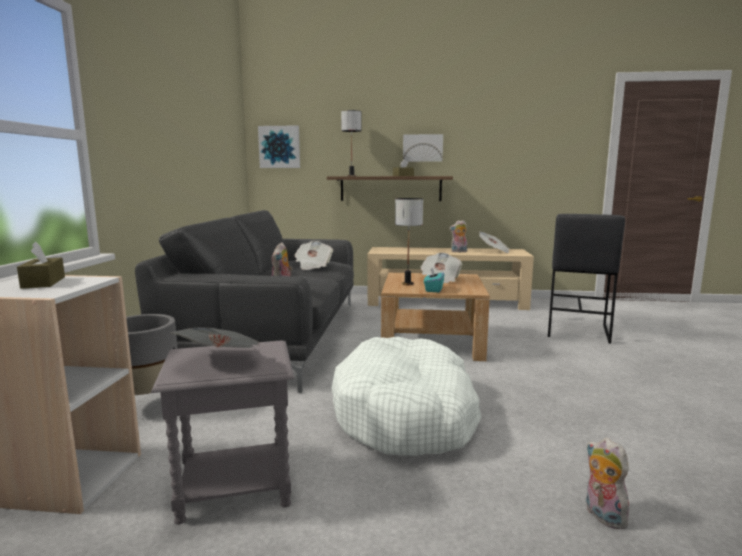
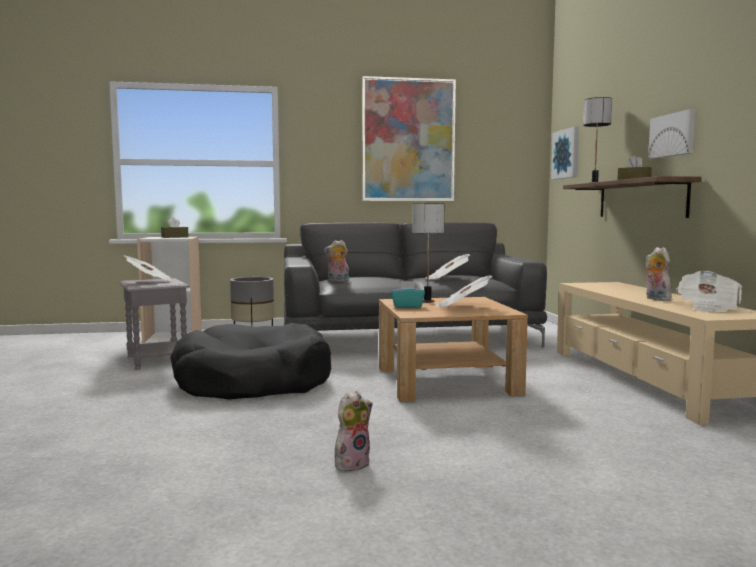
camera: 75 degrees right, 5 degrees down
white dog bed [331,336,481,456] -> black dog bed [170,323,331,400]
grey stool [548,214,625,344] -> none
plush toy [586,438,631,529] -> plush toy moved to [335,391,373,473]
none -> picture [362,76,456,201]

